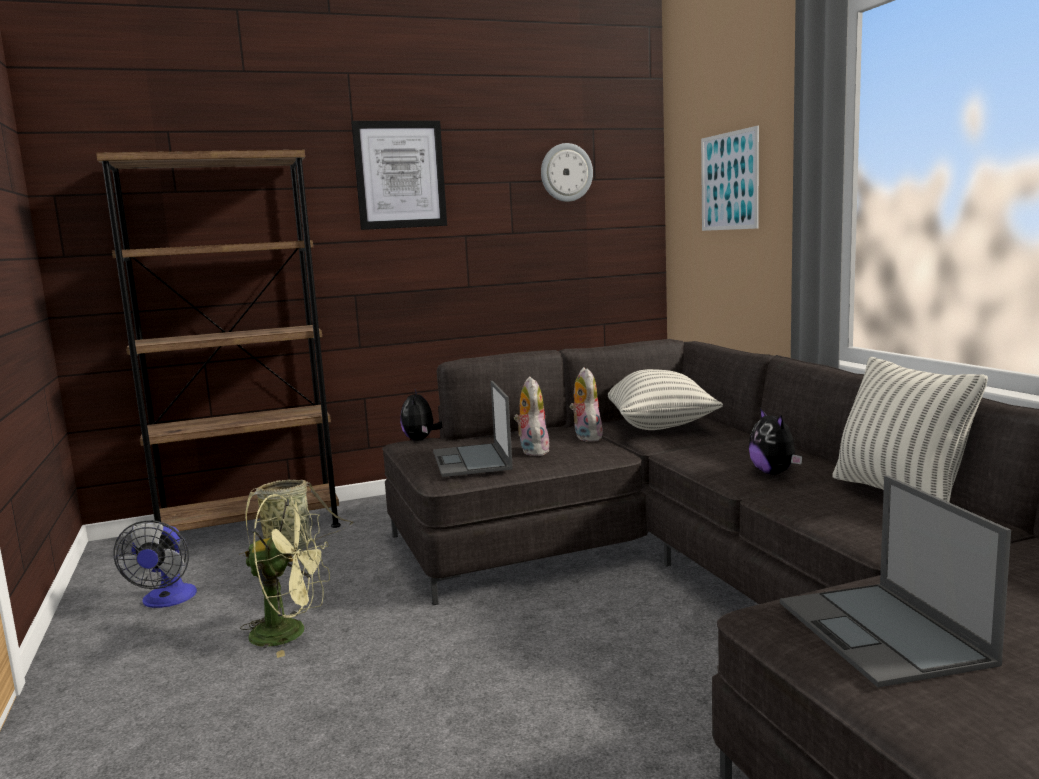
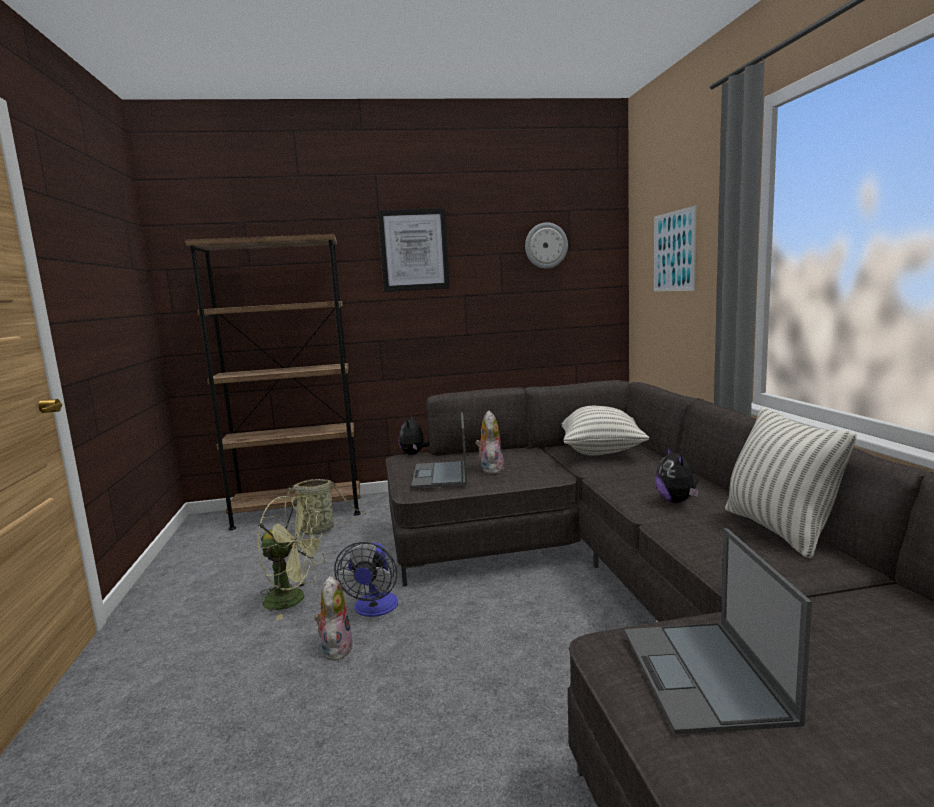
camera: 10 degrees right, 0 degrees up
fan [113,520,197,608] -> fan moved to [334,542,398,617]
plush toy [569,367,603,442] -> plush toy moved to [314,576,353,661]

